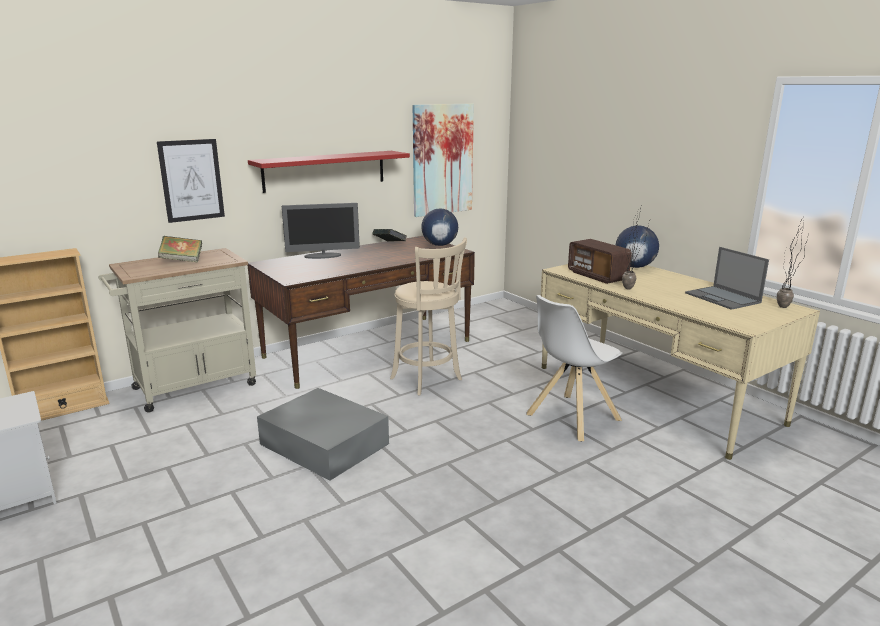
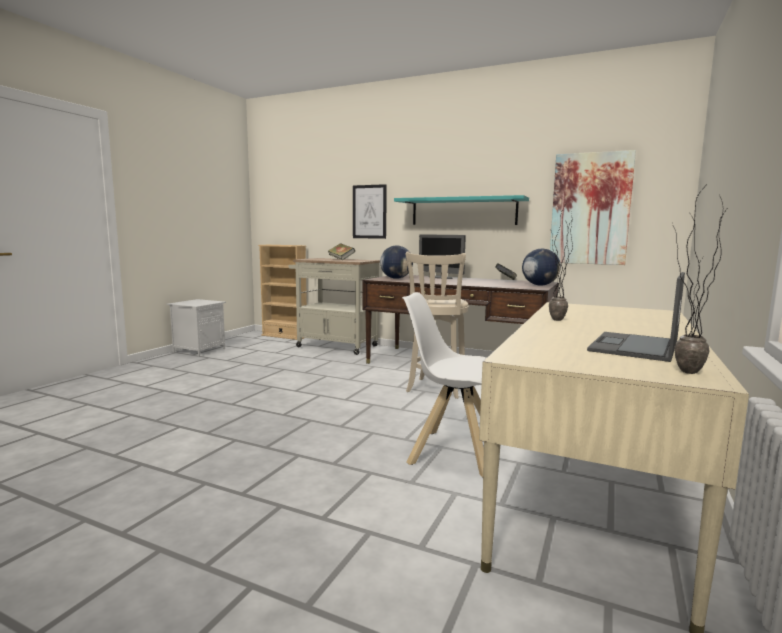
camera: 60 degrees right, 10 degrees down
red shelf [248,151,410,193] -> turquoise shelf [394,195,529,225]
grey storage box [257,388,389,481] -> none
radio [568,239,632,284] -> none
globe [616,225,659,268] -> globe moved to [380,245,413,279]

